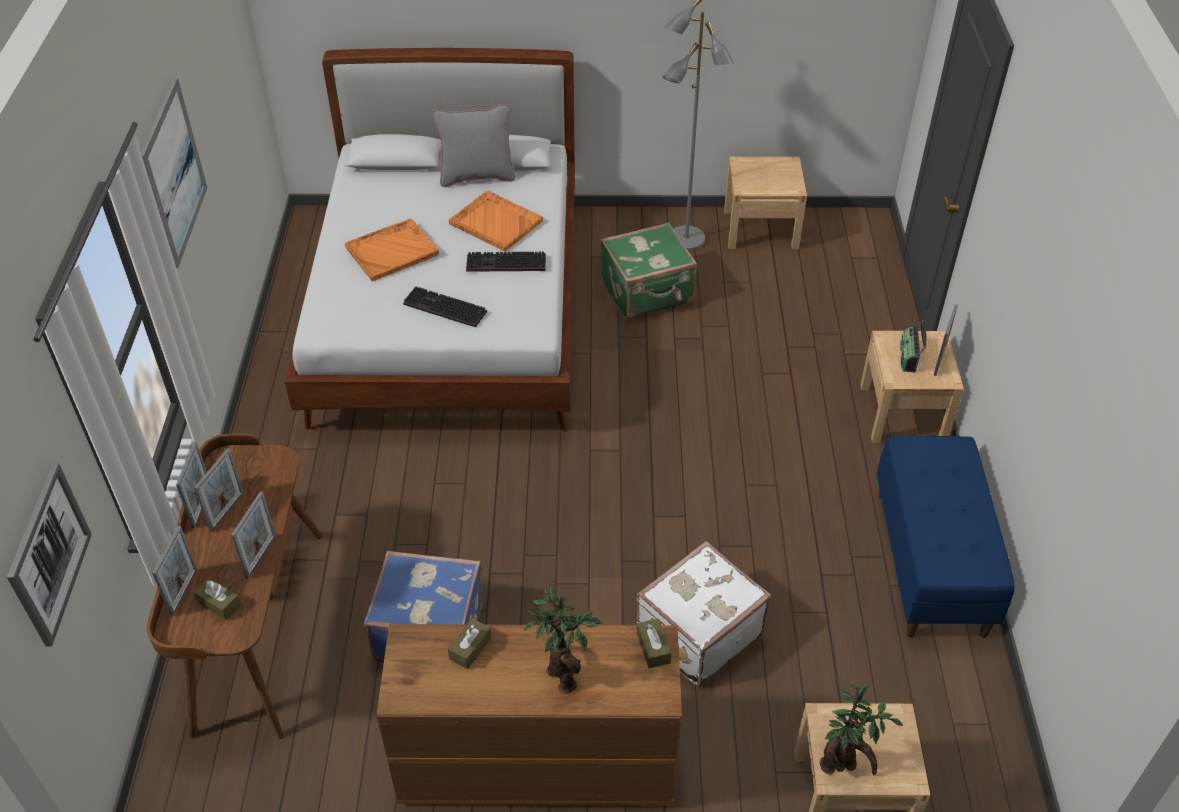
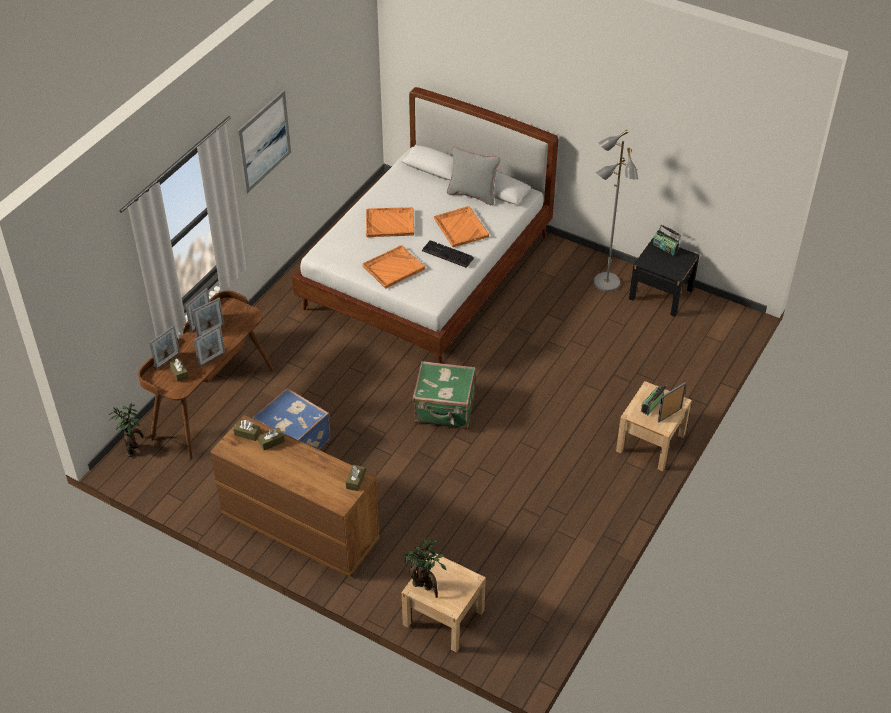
camera: 30 degrees right, 0 degrees up
picture [7,463,92,646] -> none
keyboard [403,287,487,327] -> orange tray [362,245,425,289]
potted plant [524,587,602,694] -> potted plant moved to [109,403,144,457]
green suitcase [600,222,697,319] -> green suitcase moved to [413,361,476,429]
white suitcase [636,541,771,686] -> none
beige nightstand [724,157,807,249] -> black nightstand [629,238,699,317]
blue bench [877,436,1015,638] -> none
none -> brown tissue box [234,420,260,441]
none -> radio [653,225,681,256]

